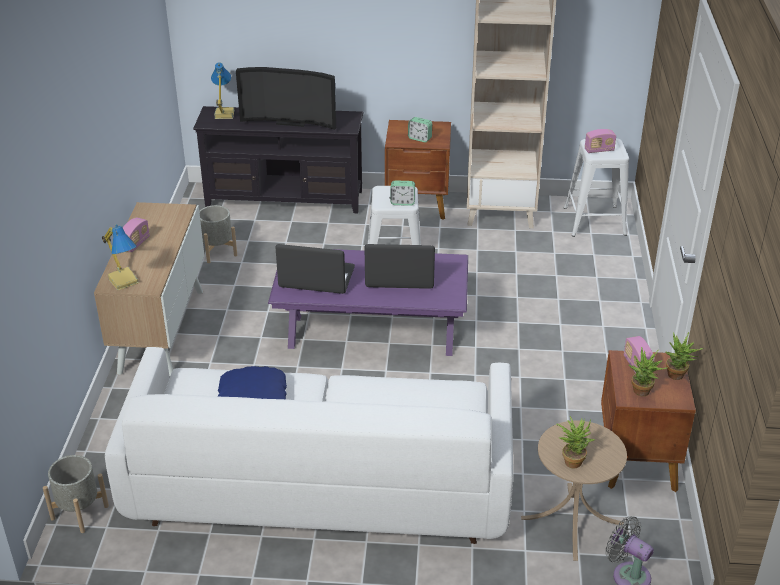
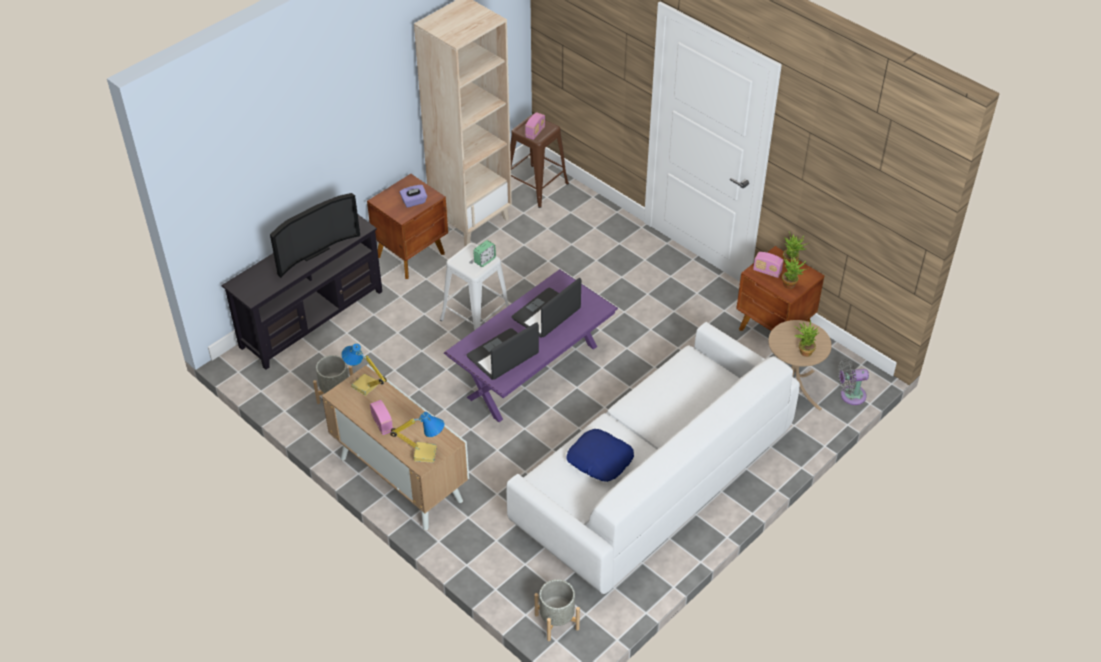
camera: 50 degrees left, 10 degrees up
table lamp [211,62,234,119] -> table lamp moved to [342,343,387,396]
alarm clock [408,117,432,142] -> purple tissue box [399,185,427,208]
white stool [564,138,629,237] -> brown stool [510,115,569,208]

